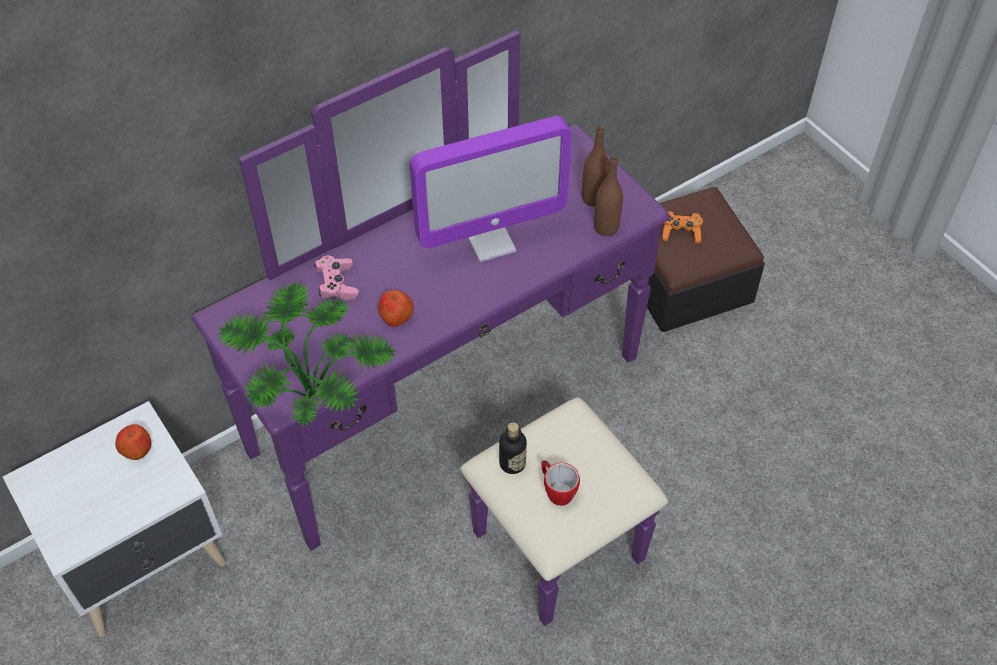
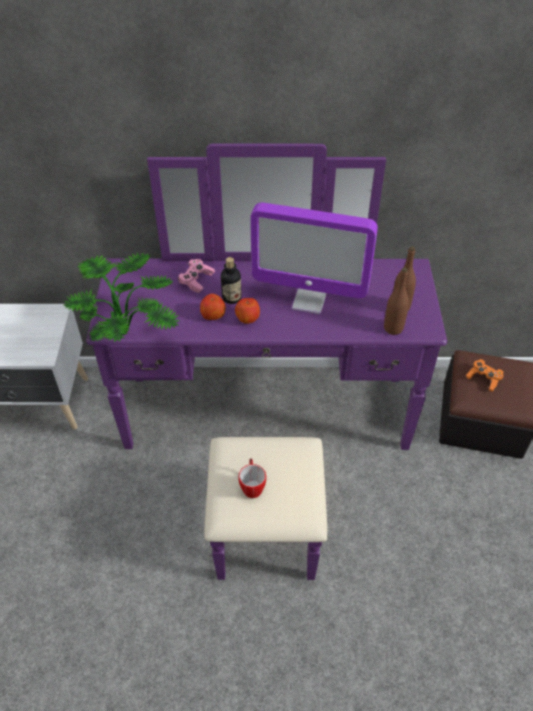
camera: 35 degrees right, 5 degrees down
apple [115,424,151,460] -> apple moved to [235,298,260,324]
bottle [499,422,527,474] -> bottle moved to [221,257,242,304]

